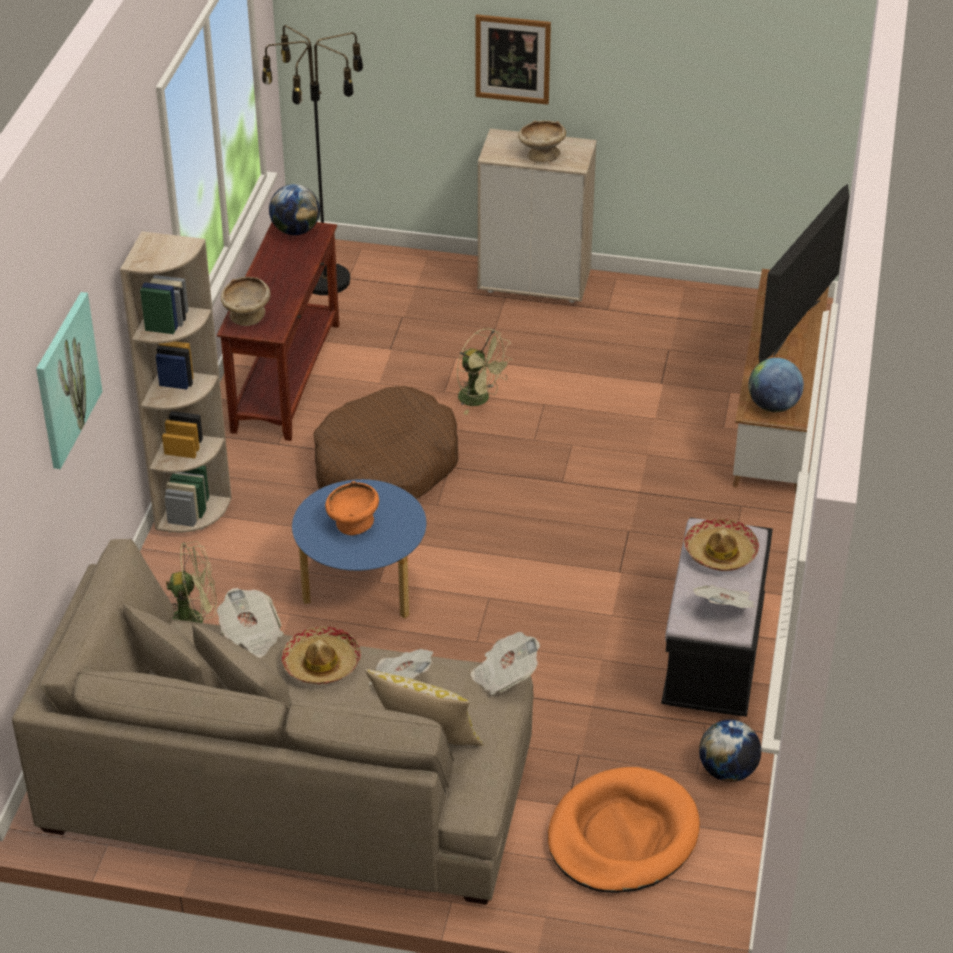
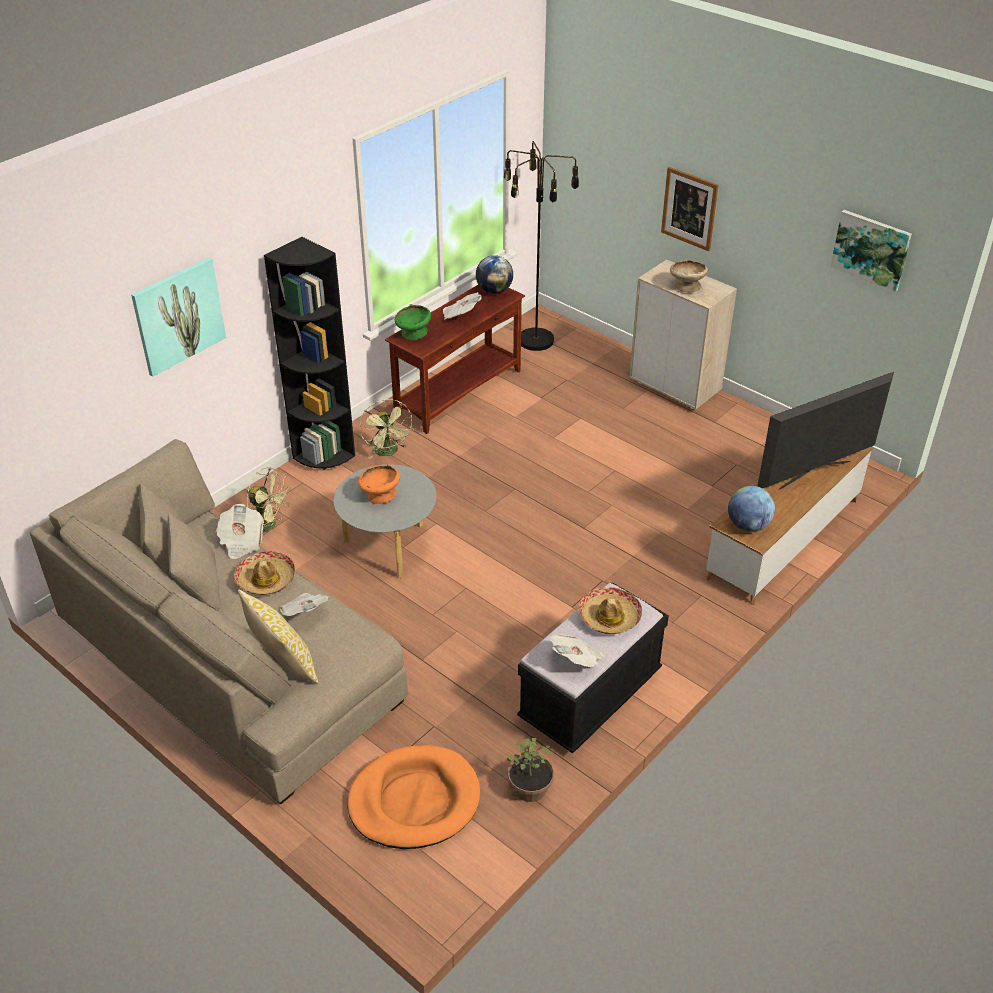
camera: 30 degrees right, 0 degrees up
beige bookcase [120,231,232,533] -> black bookcase [264,237,355,470]
beige bowl [221,277,271,326] -> green bowl [395,304,431,341]
blue coffee table [292,479,426,619] -> grey coffee table [334,464,437,579]
brown dog bed [313,386,458,499] -> none
green fan [457,328,513,415] -> green fan moved to [359,399,412,459]
newspaper [470,632,540,695] -> newspaper moved to [443,292,482,320]
globe [699,720,761,782] -> potted plant [507,738,554,802]
none -> picture [830,210,912,292]

